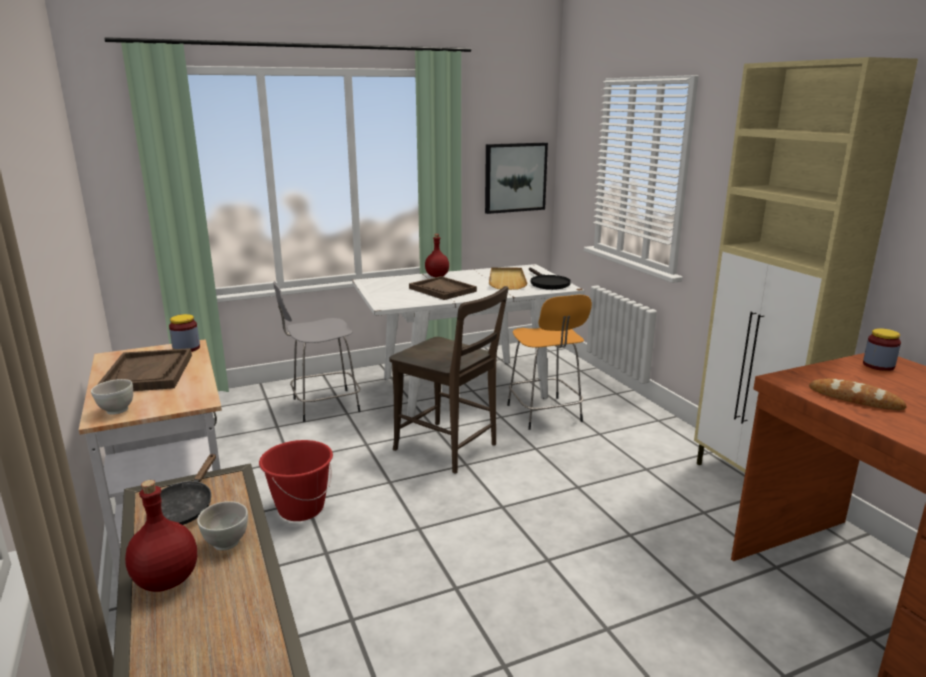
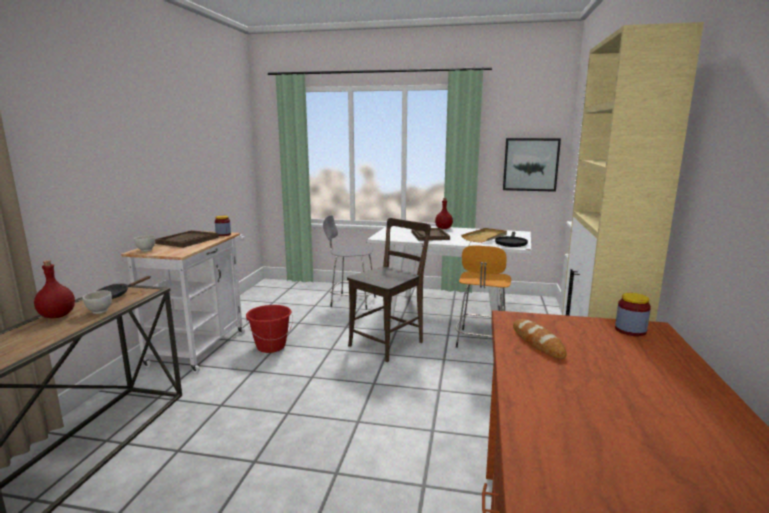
camera: 35 degrees right, 5 degrees down
brown chair [389,286,509,474] -> brown chair turned 120 degrees counterclockwise [347,218,431,362]

